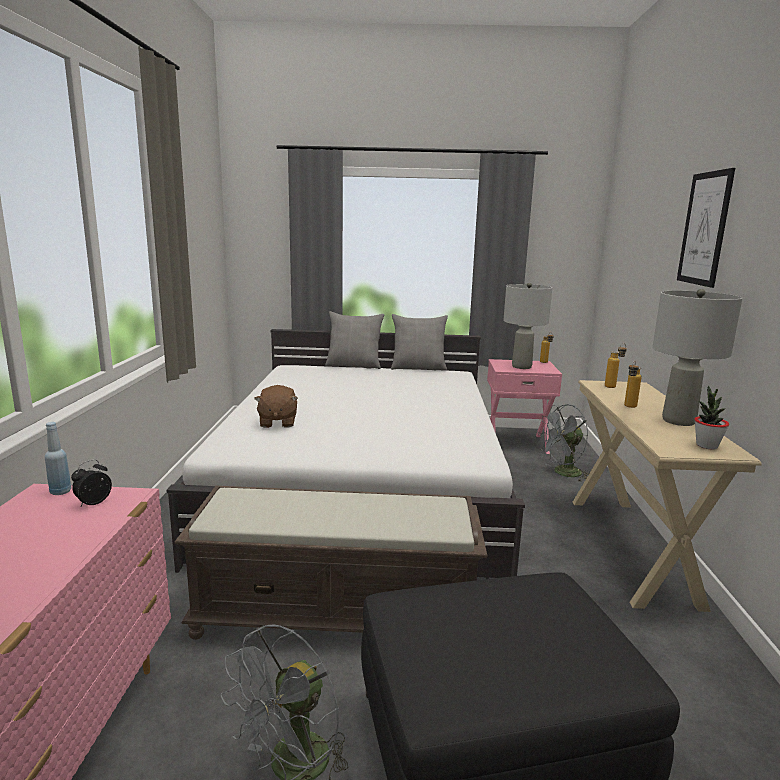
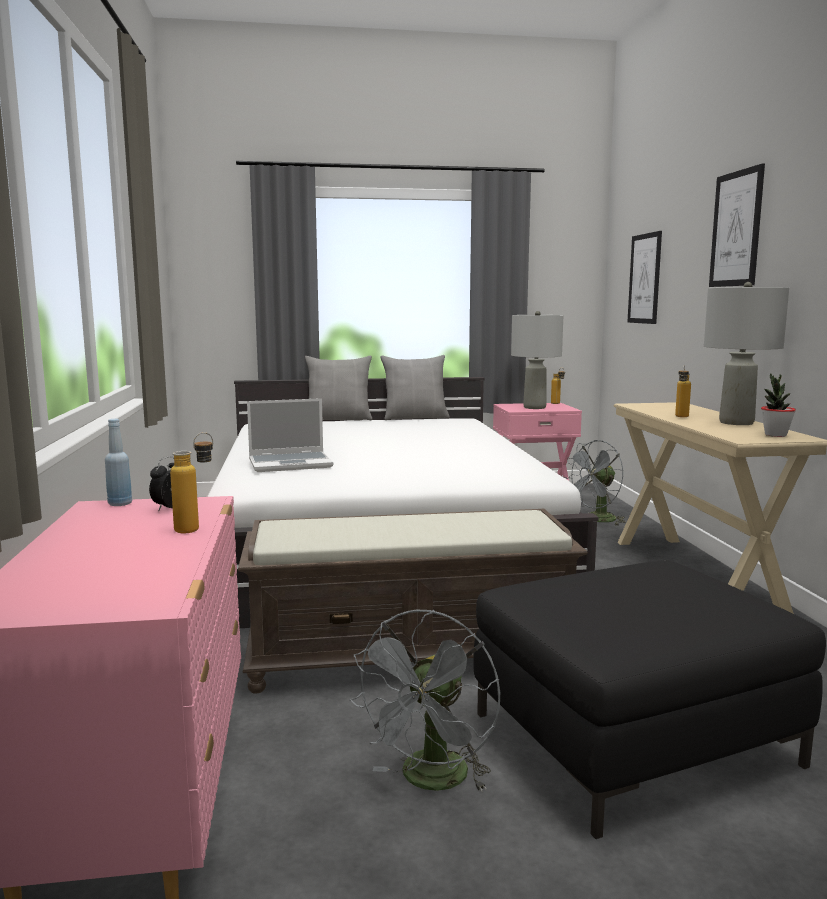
camera: 10 degrees left, 5 degrees down
brown plush toy [254,385,298,428] -> laptop [247,398,333,472]
bottle [605,343,627,388] -> bottle moved to [170,432,213,533]
none -> picture [628,231,662,324]

